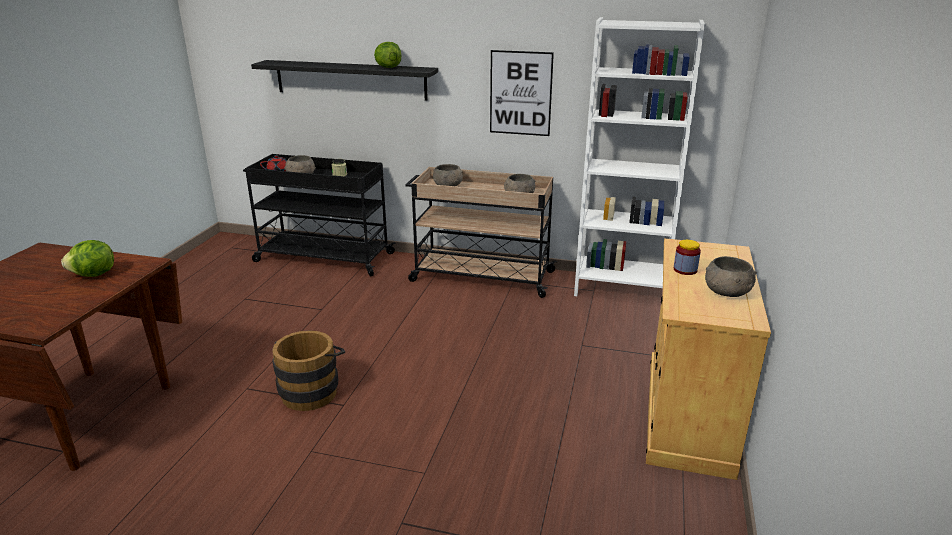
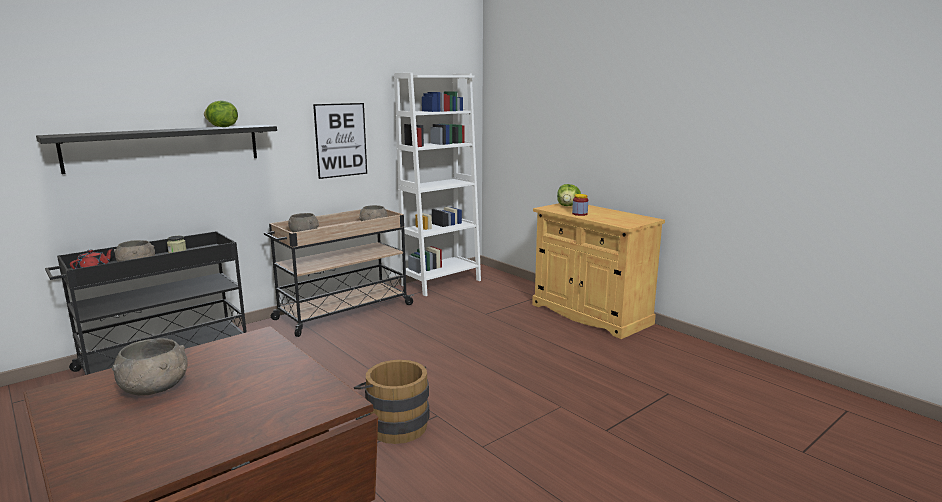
camera: 55 degrees left, 10 degrees down
lettuce [61,240,114,277] -> lettuce moved to [557,184,581,206]
grey bowl [705,256,757,297] -> grey bowl moved to [112,338,188,396]

